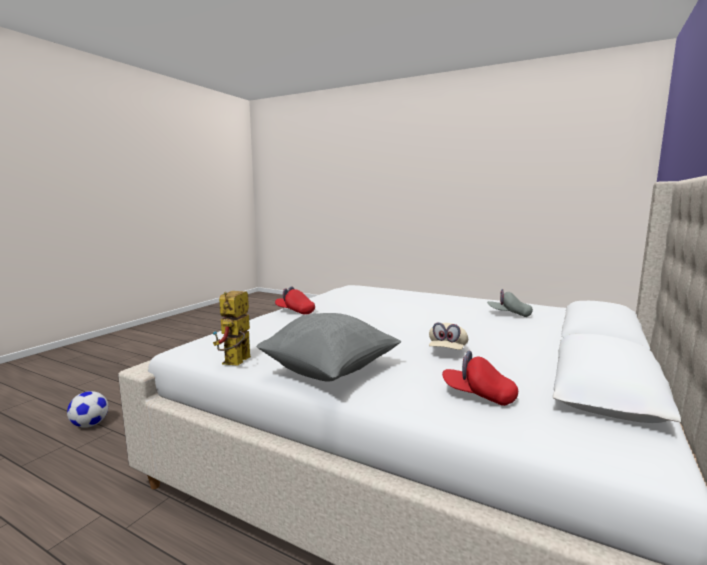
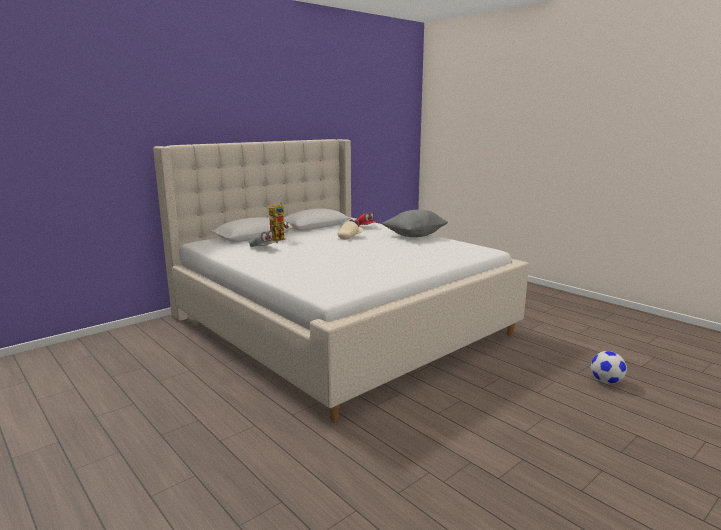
camera: 160 degrees left, 5 degrees up
toy robot [213,291,251,366] -> toy robot moved to [269,202,289,242]
red cap [275,286,315,315] -> none

